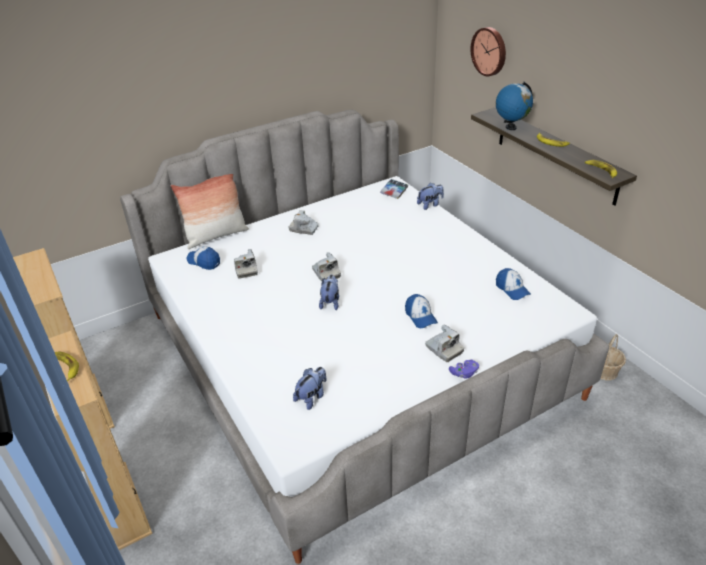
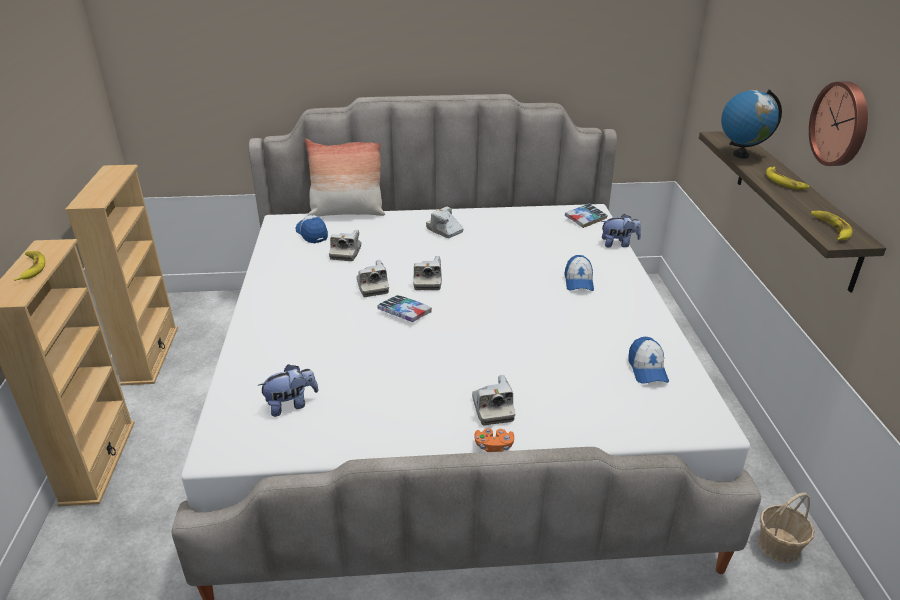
camera: 25 degrees right, 5 degrees down
plush toy [319,275,339,310] -> book [377,295,432,322]
cap [405,294,438,328] -> cap moved to [564,255,594,291]
purple game controller [449,360,479,379] -> orange game controller [475,428,514,452]
wall clock [471,27,506,76] -> wall clock moved to [809,81,868,166]
none -> camera [357,260,389,297]

